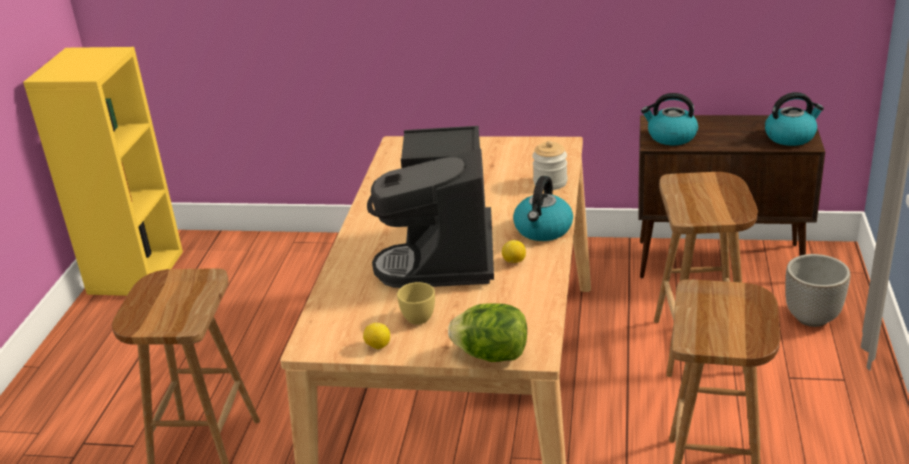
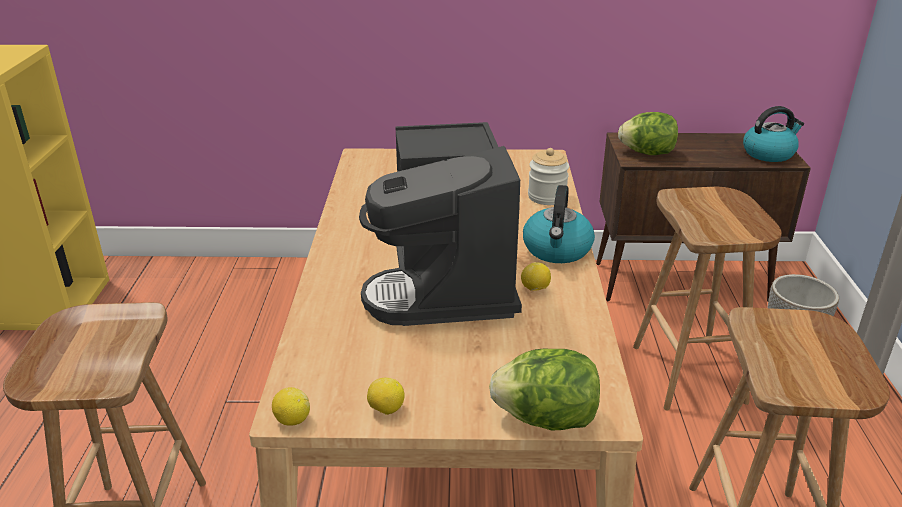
camera: 10 degrees left, 0 degrees up
yellow cup [397,282,435,325] -> none
kettle [641,93,698,145] -> lettuce [618,112,678,155]
none -> lemon [272,387,310,426]

